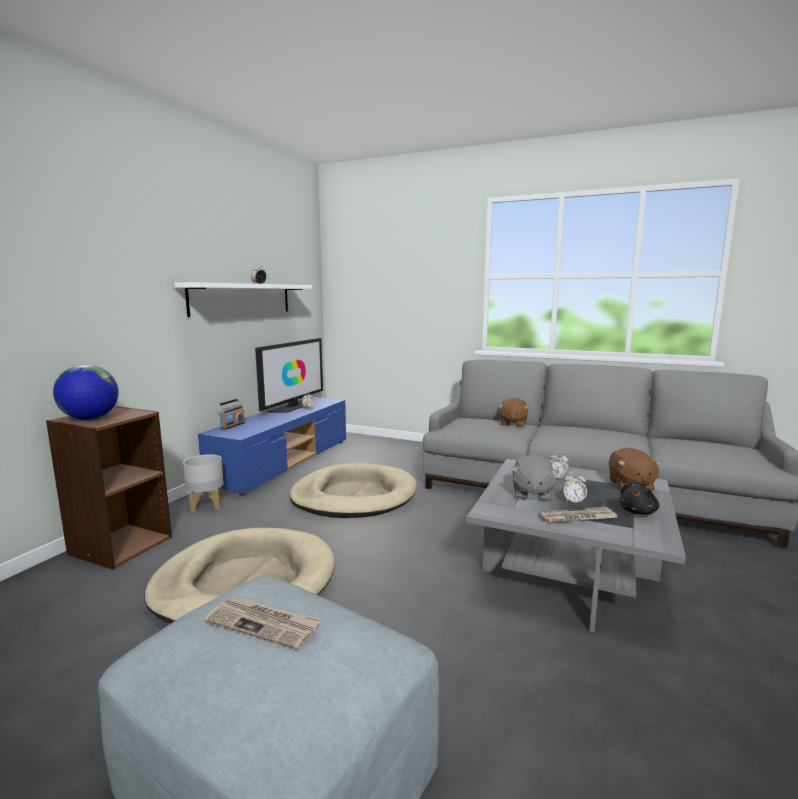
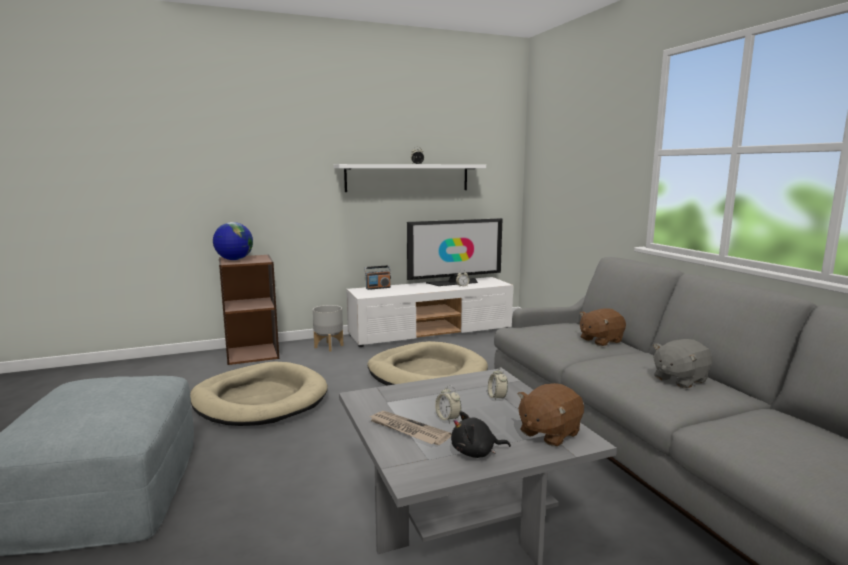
camera: 45 degrees right, 0 degrees up
blue tv stand [198,397,346,496] -> white tv stand [346,277,513,347]
newspaper [204,596,321,650] -> none
grey plush toy [511,455,558,502] -> grey plush toy moved to [653,339,712,388]

